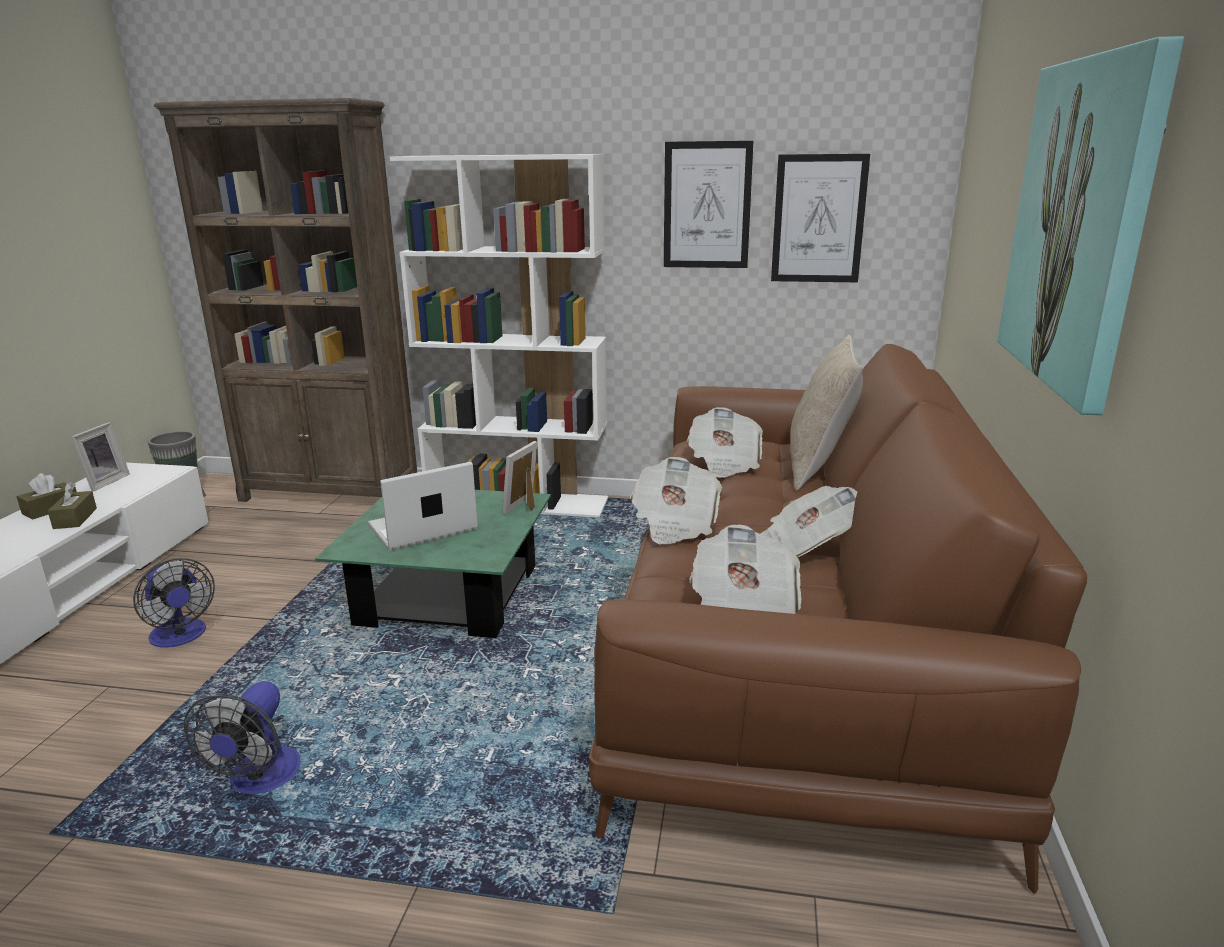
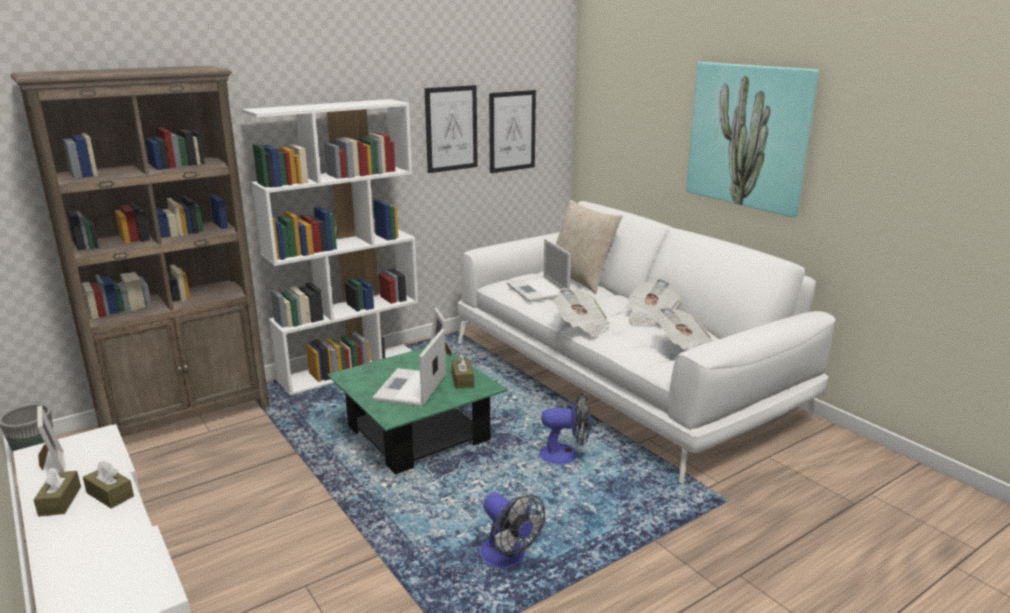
camera: 45 degrees left, 0 degrees up
fan [133,558,215,647] -> fan moved to [539,393,591,465]
brown sofa [589,344,1087,894] -> white sofa [457,201,836,483]
newspaper [687,407,763,478] -> laptop [507,239,571,302]
none -> brown tissue box [452,353,474,389]

